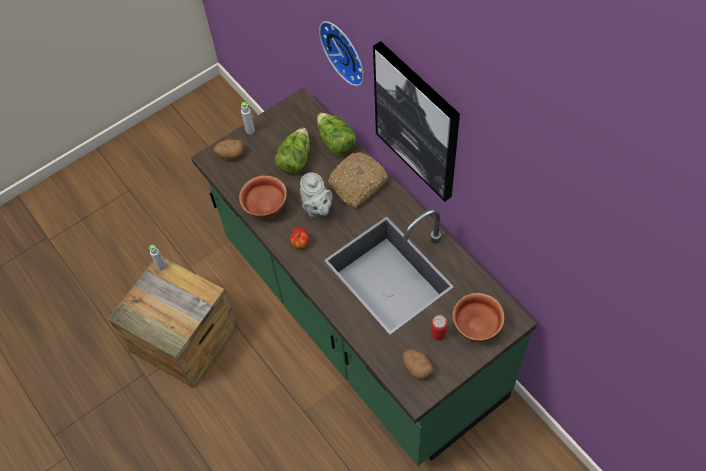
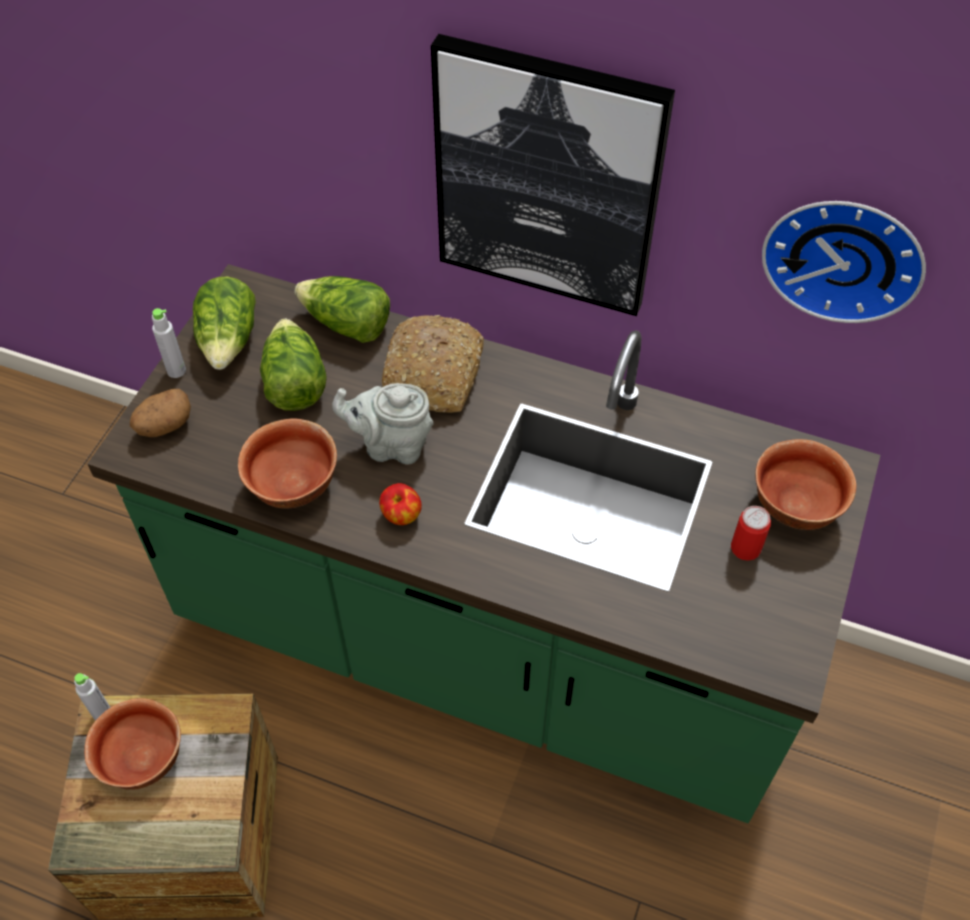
camera: 35 degrees left, 5 degrees down
grey teapot [300,173,333,218] -> grey teapot turned 150 degrees clockwise [332,383,434,465]
wall clock [319,21,364,86] -> wall clock moved to [762,201,926,323]
potato [403,349,433,379] -> none
none -> bowl [84,698,181,790]
none -> lettuce [193,277,256,370]

